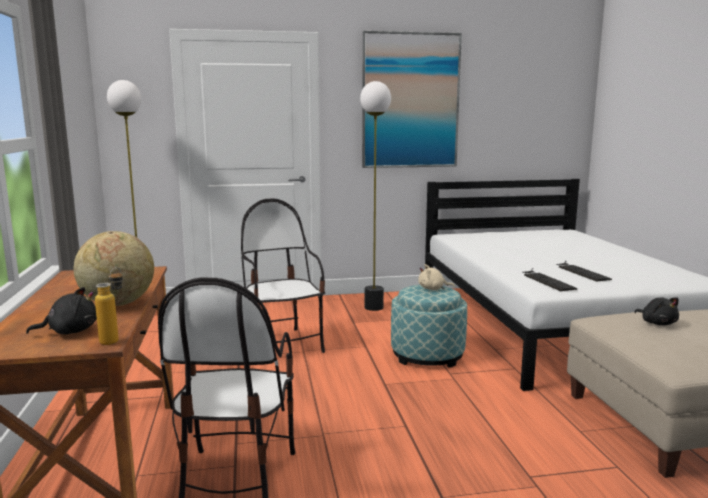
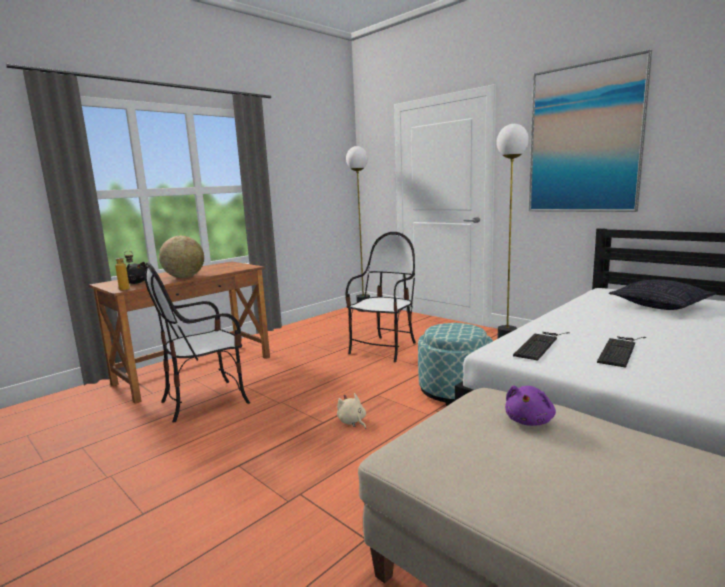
camera: 55 degrees right, 0 degrees up
beige plush toy [418,264,455,290] -> beige plush toy moved to [337,393,366,429]
black plush toy [635,297,679,325] -> purple plush toy [505,386,556,426]
none -> pillow [609,280,716,310]

